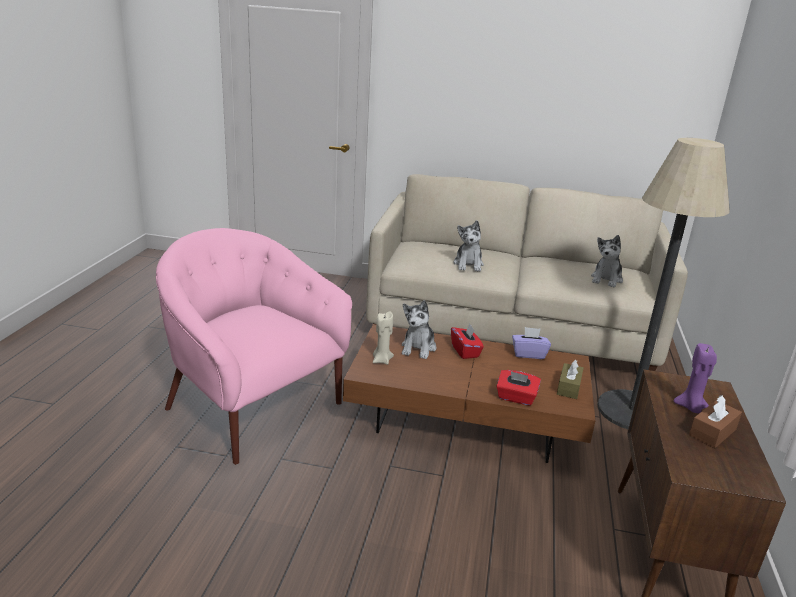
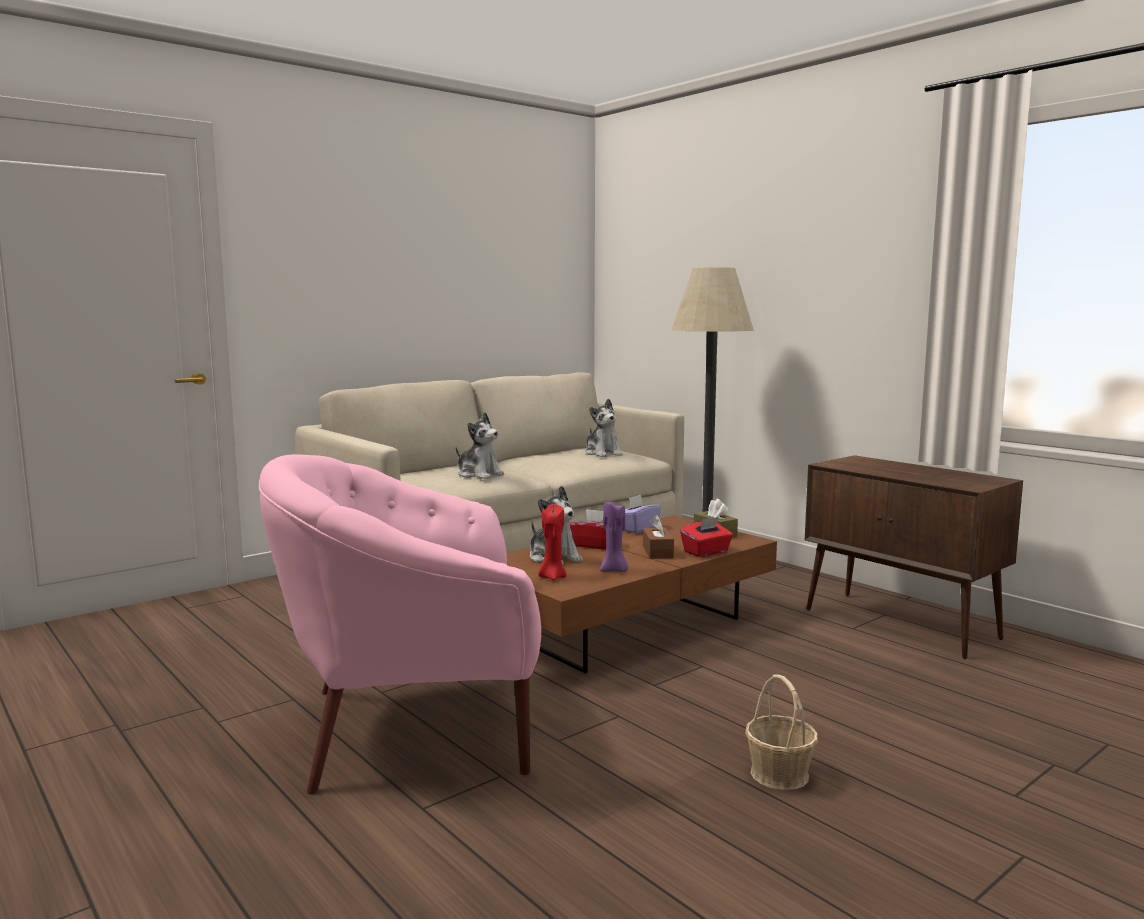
camera: 50 degrees left, 15 degrees down
beige candle [373,311,394,365] -> red candle [538,504,567,580]
purple candle [673,343,717,413] -> purple candle moved to [600,501,628,572]
brown tissue box [689,395,742,448] -> brown tissue box moved to [643,515,674,559]
none -> basket [745,674,818,790]

